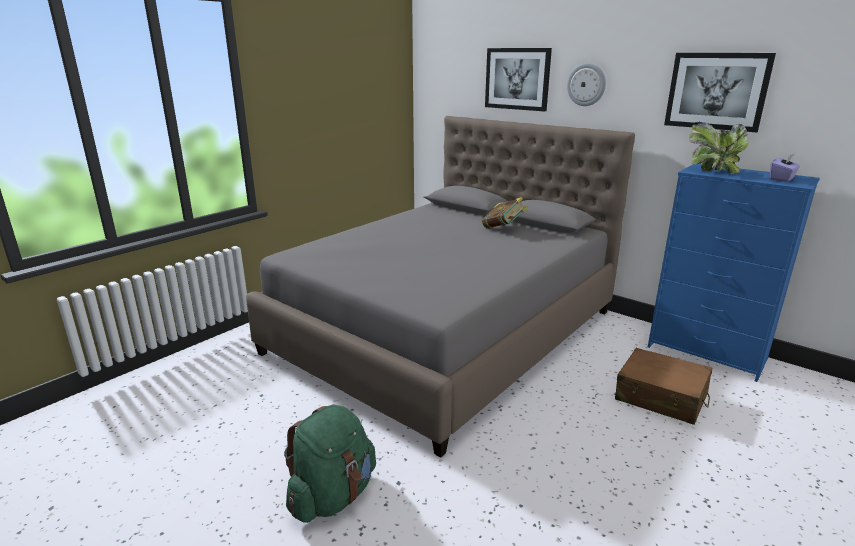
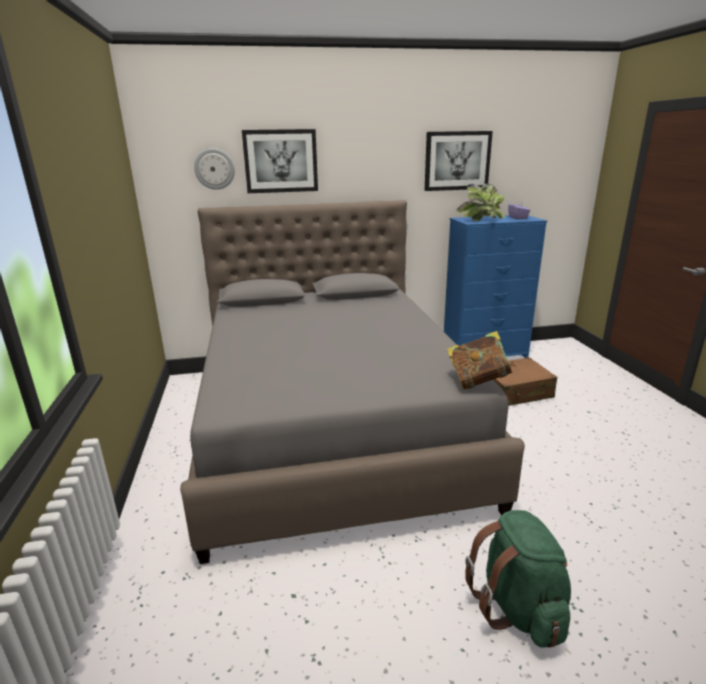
camera: 50 degrees left, 0 degrees up
book [482,197,528,229] -> book moved to [447,331,516,389]
wall clock [567,63,606,106] -> wall clock moved to [194,148,235,190]

